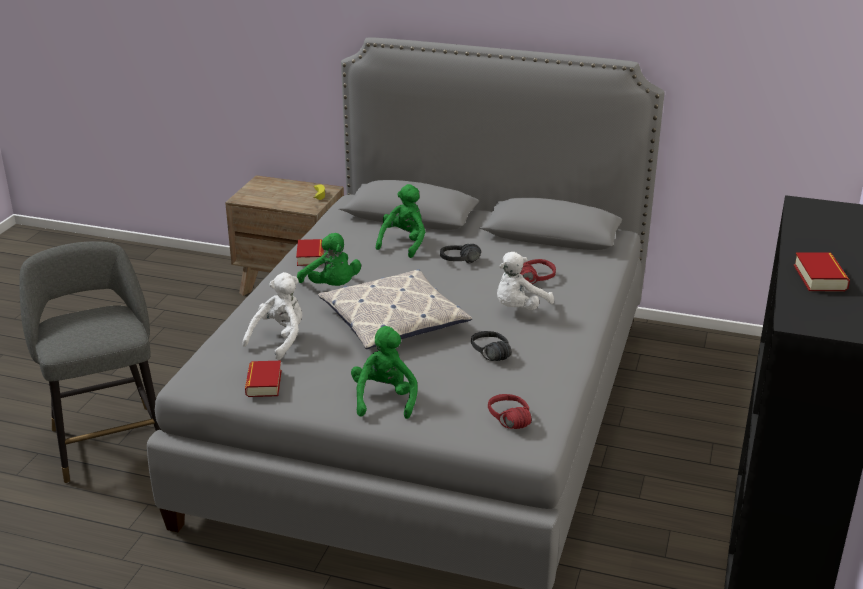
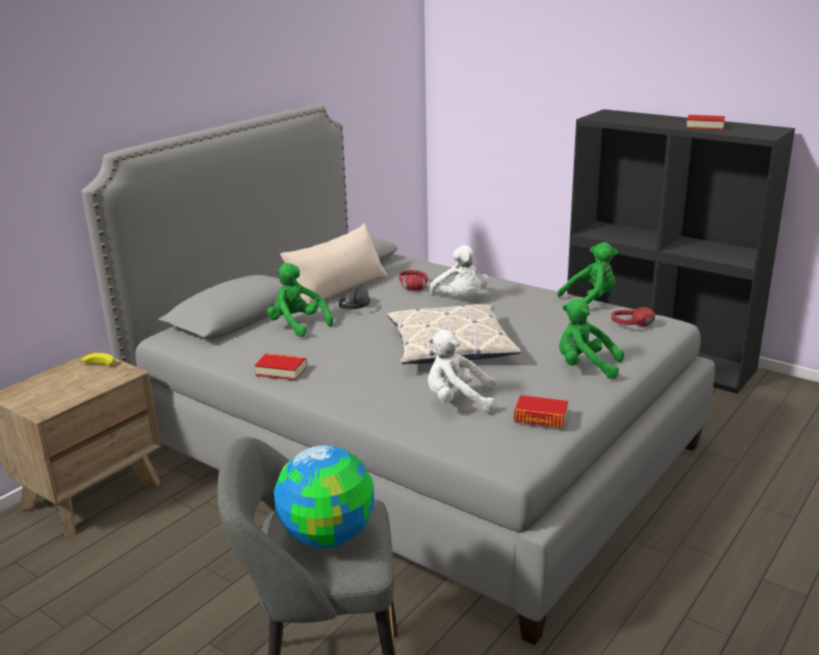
camera: 70 degrees left, 5 degrees down
white plush toy [242,272,302,360] -> white plush toy turned 45 degrees counterclockwise [428,330,495,412]
green plush toy [297,233,361,286] -> green plush toy moved to [557,242,618,304]
black headphones [471,331,512,361] -> none
none -> globe [274,445,374,548]
none -> beige pillow [280,223,388,304]

